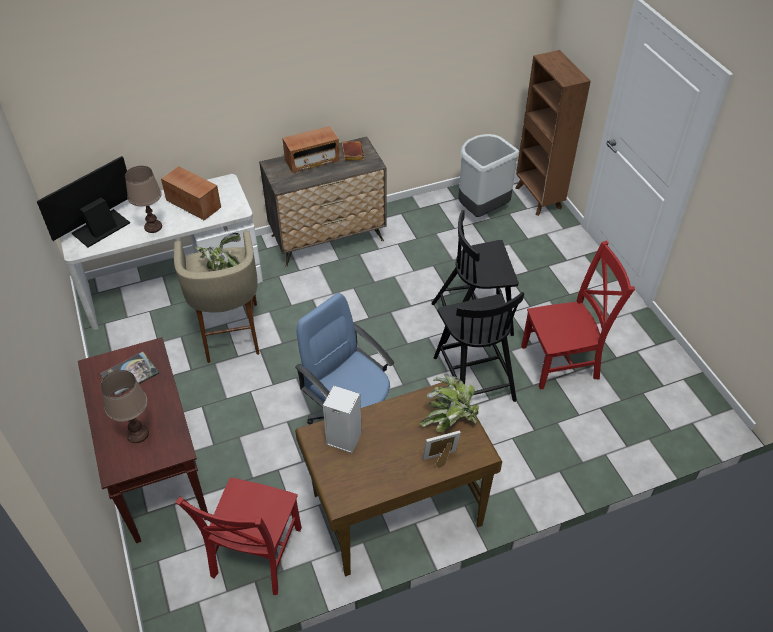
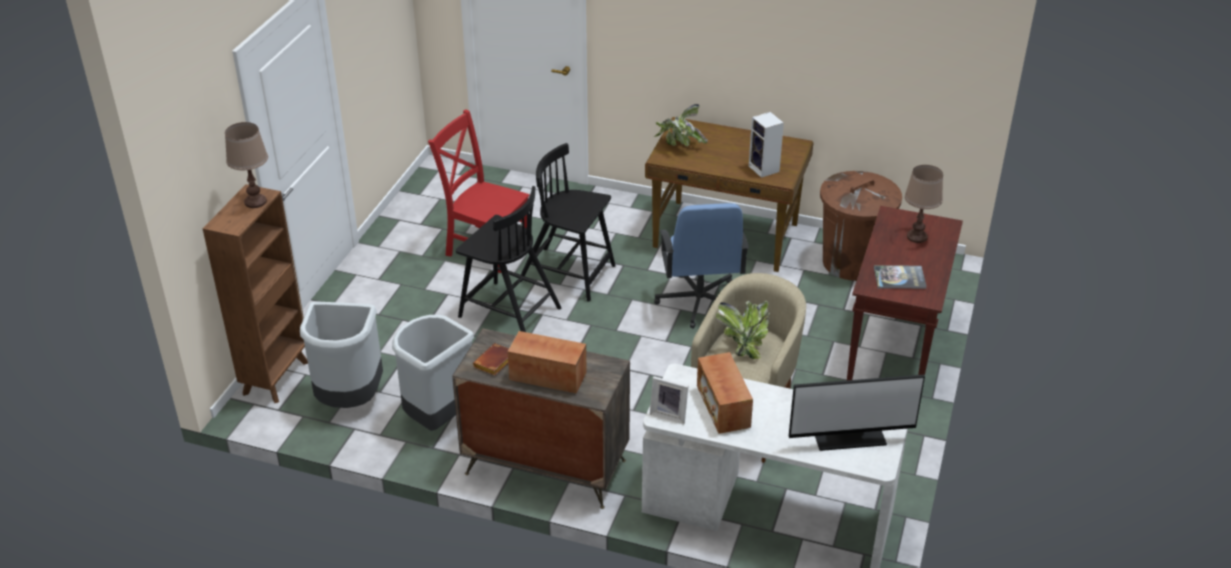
camera: 140 degrees left, 10 degrees down
brown table lamp [125,166,162,233] -> brown table lamp moved to [225,122,268,208]
red chair [175,477,302,595] -> brown trash can [820,171,902,281]
picture frame [422,431,461,468] -> picture frame moved to [650,376,688,424]
black chair [434,292,524,402] -> black chair turned 90 degrees counterclockwise [521,143,616,302]
none -> grey trash can [392,315,474,431]

